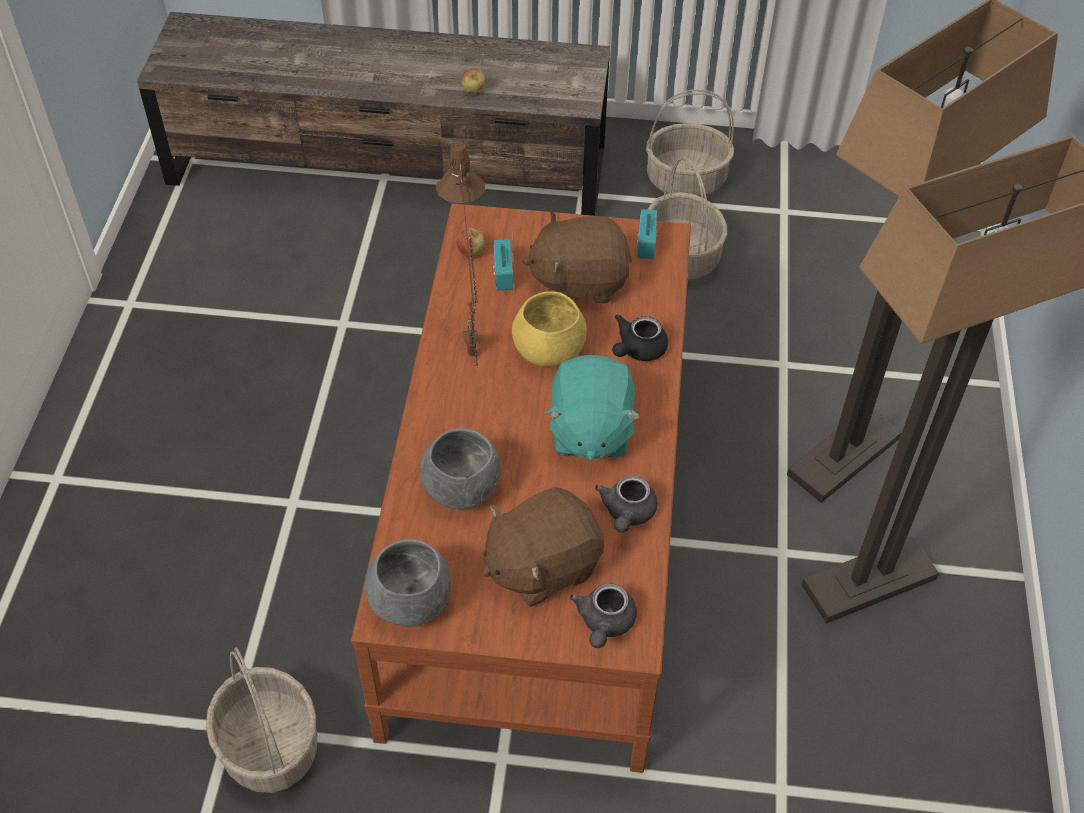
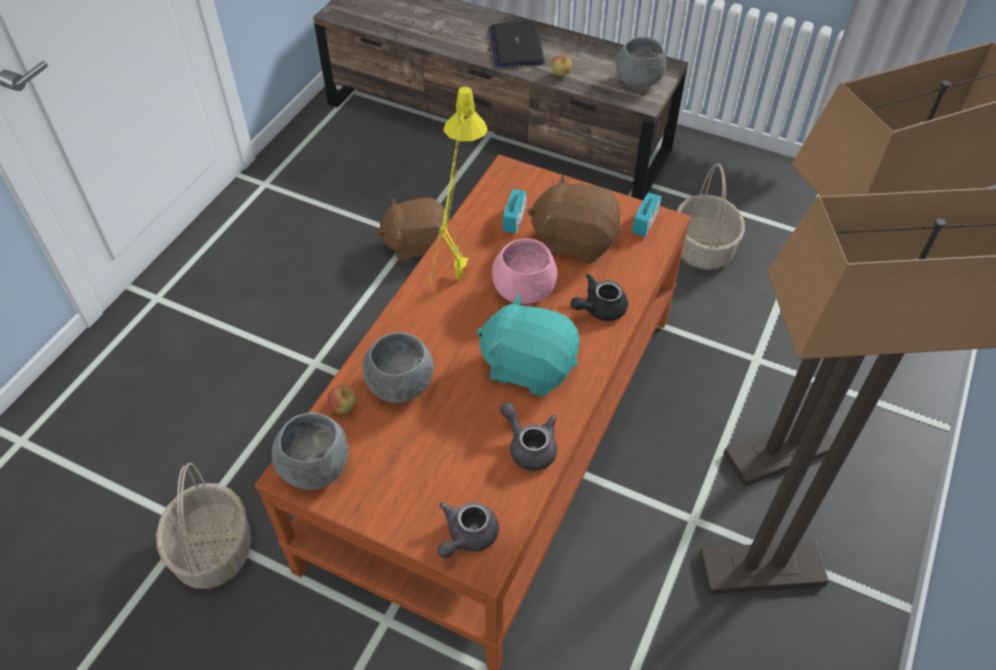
camera: 20 degrees right, 0 degrees up
brown table lamp [435,142,486,367] -> yellow table lamp [430,87,488,285]
apple [457,228,484,257] -> apple moved to [327,384,356,414]
brown plush toy [482,487,604,607] -> brown plush toy moved to [376,198,449,262]
yellow bowl [512,291,587,366] -> pink bowl [492,239,557,304]
turquoise plush toy [546,355,640,460] -> turquoise plush toy turned 90 degrees clockwise [477,294,580,396]
grey teapot [595,475,658,533] -> grey teapot turned 105 degrees clockwise [500,402,557,471]
basket [646,89,734,197] -> none
none -> laptop [489,21,545,67]
none -> grey bowl [616,37,667,88]

